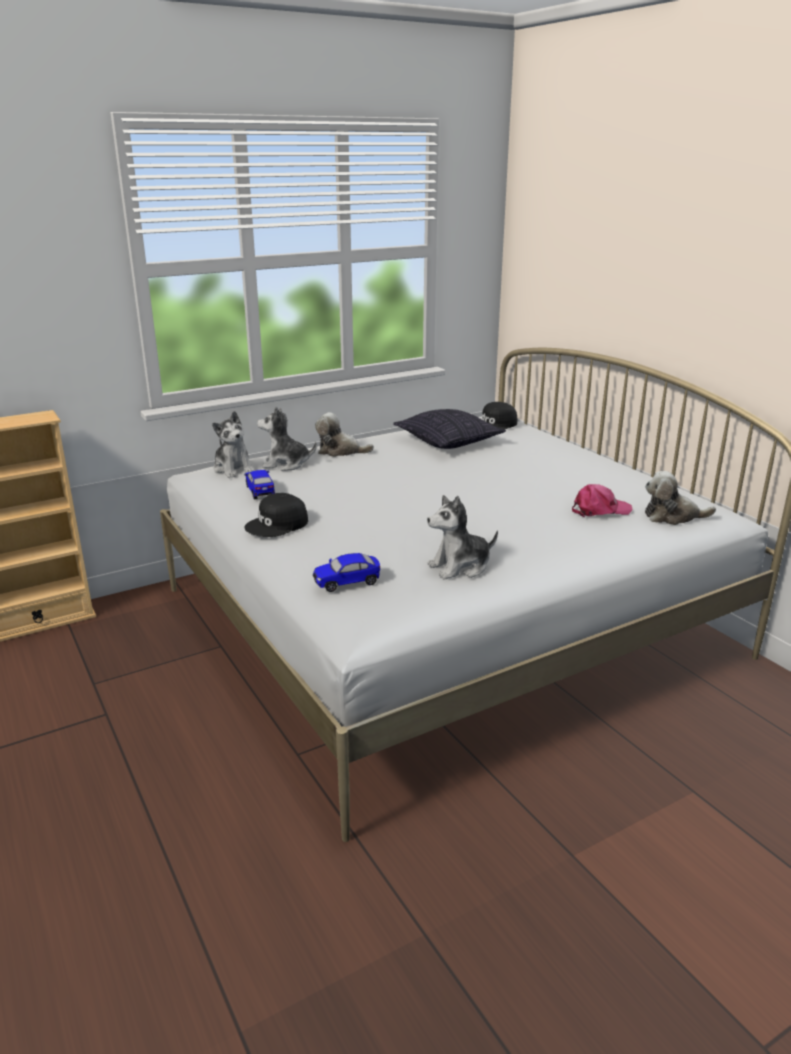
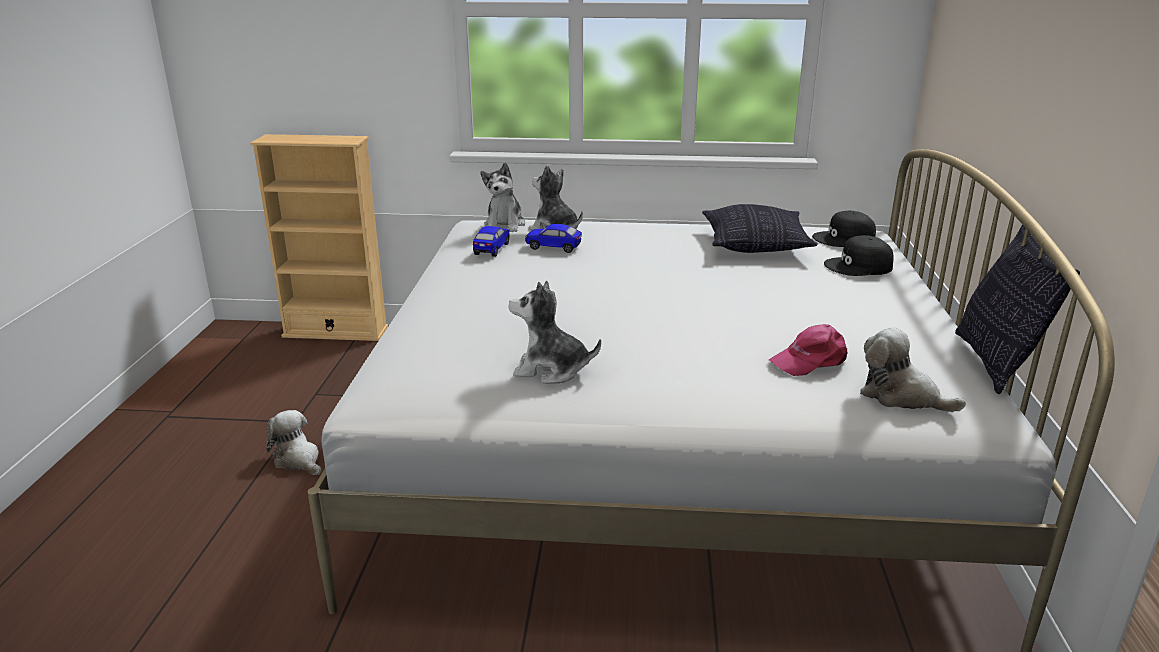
camera: 35 degrees right, 0 degrees up
black cap [244,493,308,537] -> black cap moved to [824,235,894,276]
toy car [313,553,380,592] -> toy car moved to [525,224,582,253]
plush toy [315,412,374,457] -> plush toy moved to [266,410,321,475]
pink cap [572,484,633,517] -> pink cap turned 135 degrees clockwise [769,324,848,376]
none -> pillow [955,224,1080,394]

